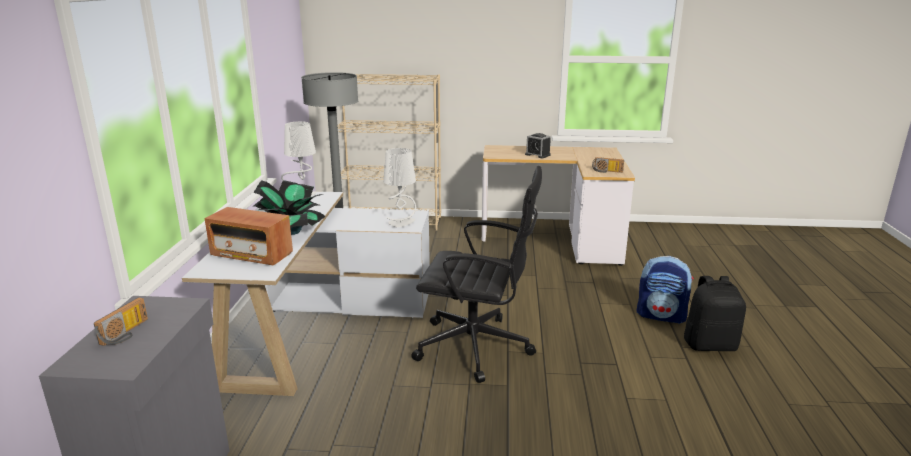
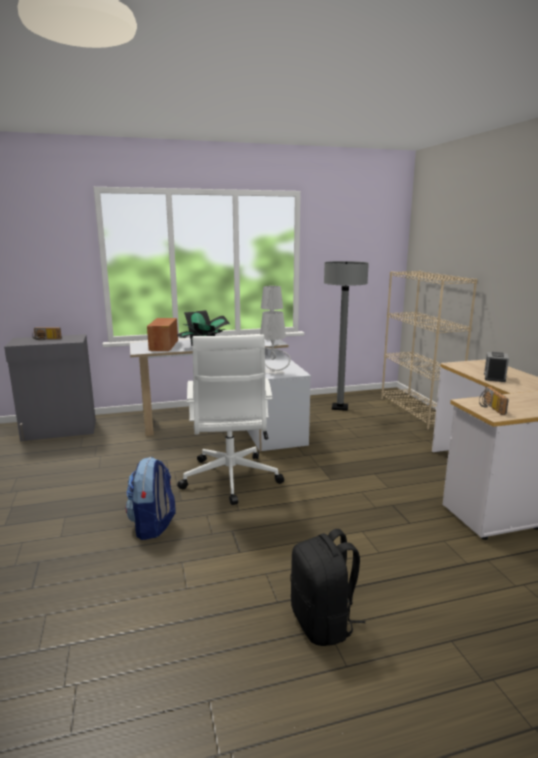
camera: 70 degrees right, 5 degrees down
black office chair [412,166,542,383] -> white office chair [177,334,284,505]
backpack [637,256,694,324] -> backpack moved to [125,457,175,540]

